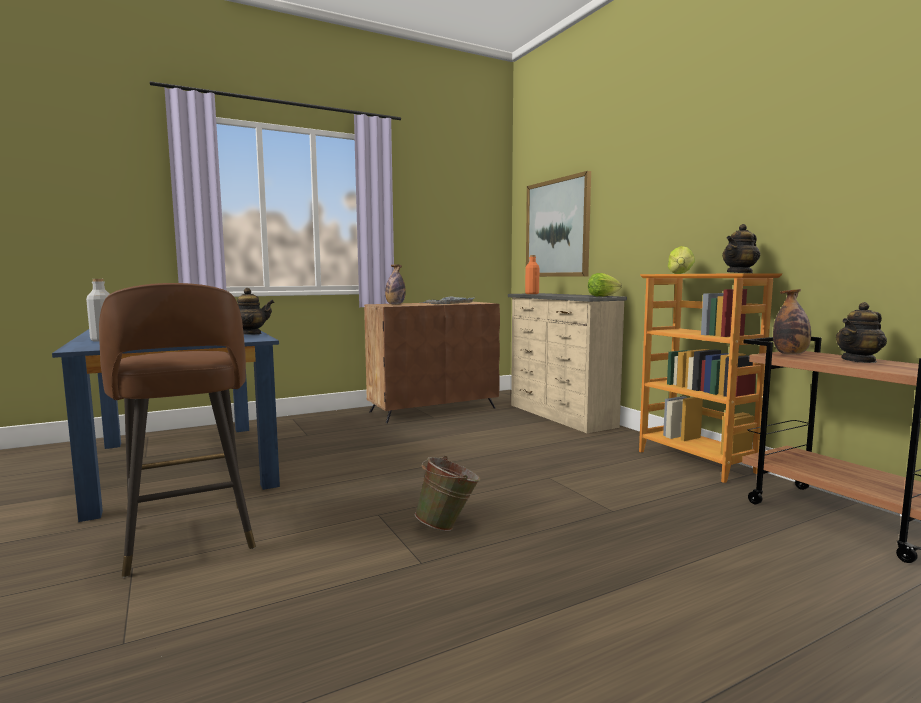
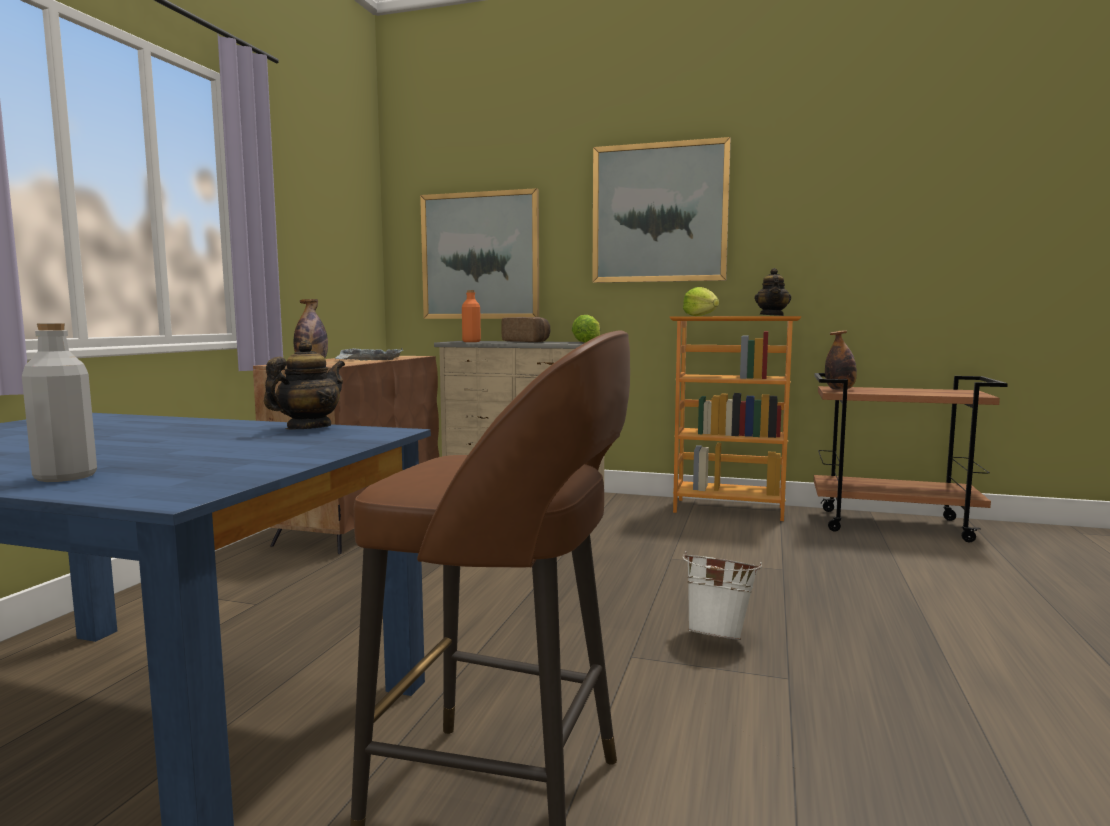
camera: 45 degrees left, 0 degrees up
green bucket [415,456,481,531] -> white bucket [682,551,762,640]
teapot [836,302,887,363] -> none
none -> bread [501,317,550,342]
none -> picture [592,137,731,283]

